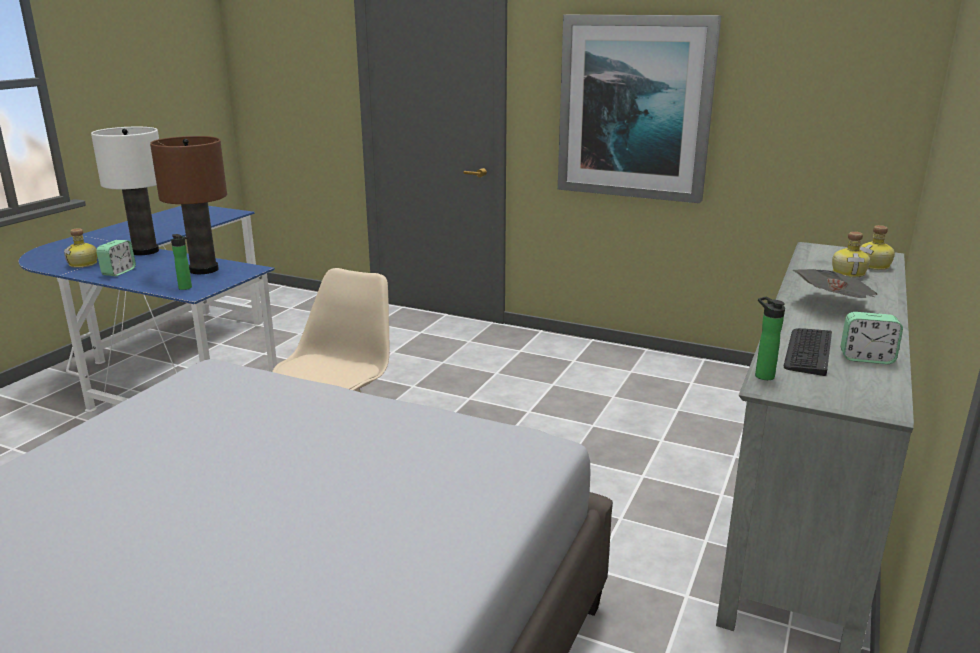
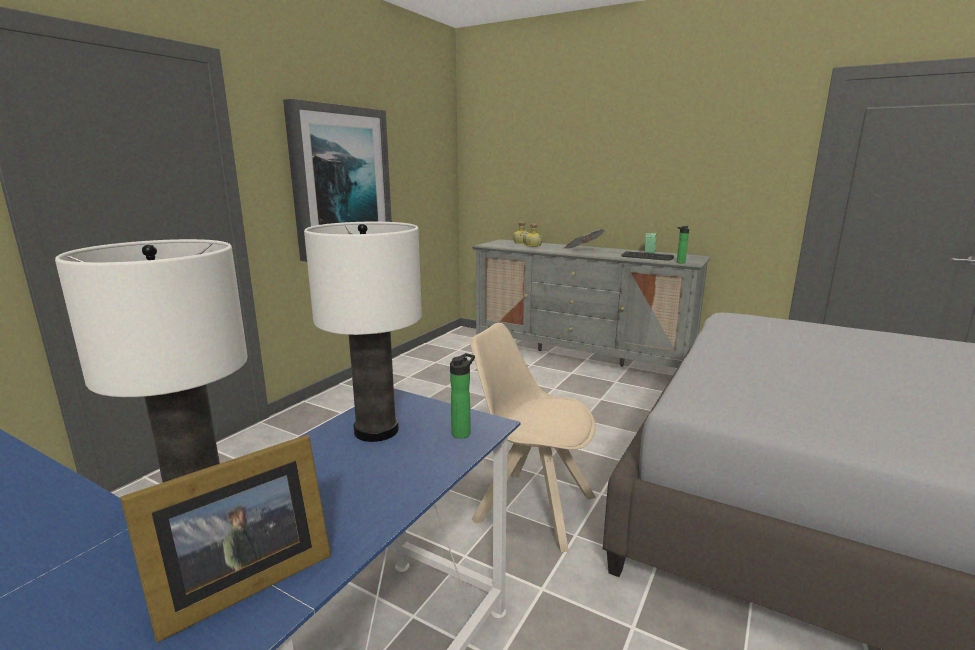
camera: 85 degrees left, 5 degrees down
bottle [64,228,97,268] -> picture frame [120,435,331,643]
alarm clock [96,240,136,276] -> none
brown table lamp [150,136,227,274] -> white table lamp [304,222,422,442]

